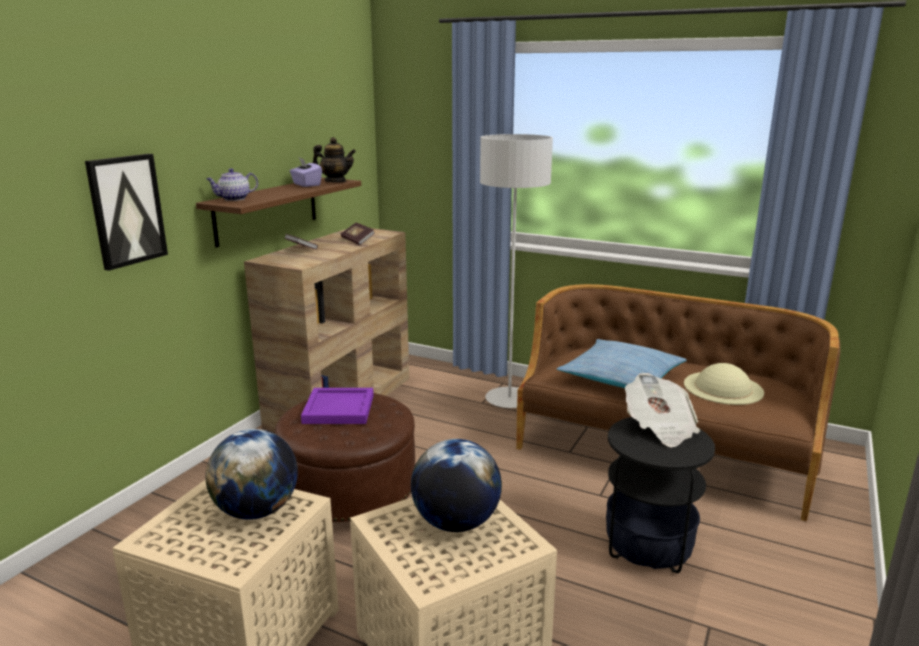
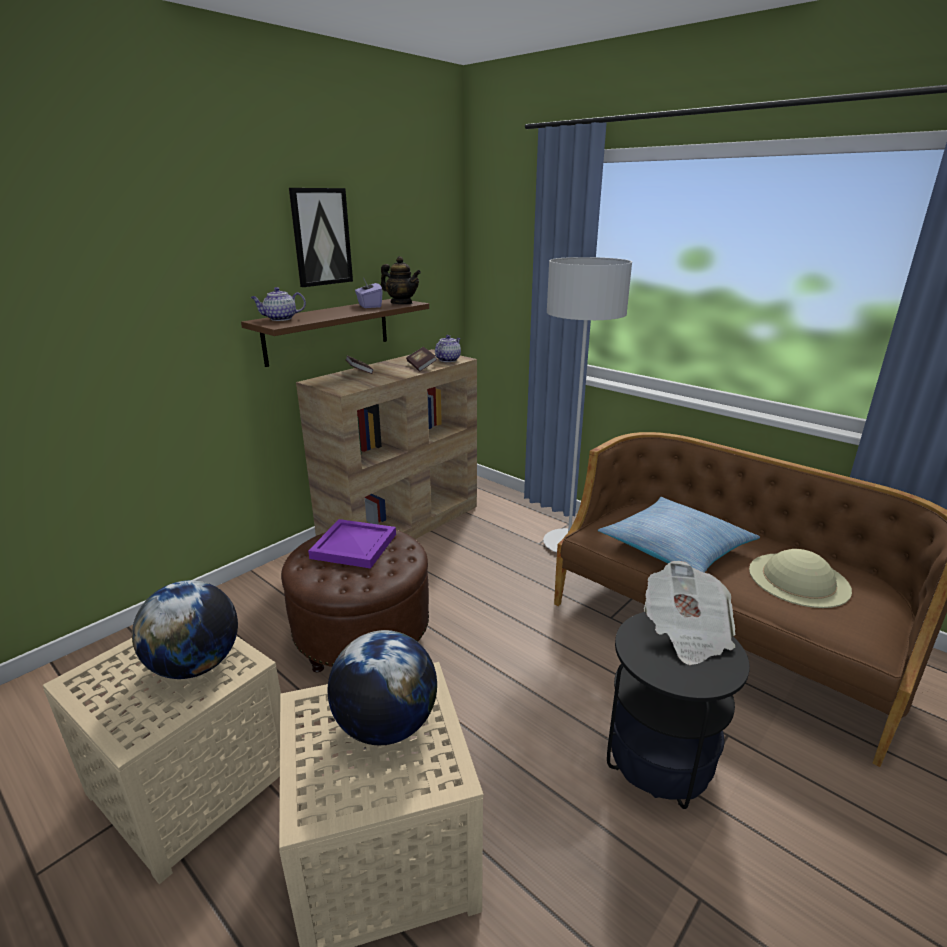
camera: 15 degrees right, 5 degrees up
picture [85,154,168,271] -> picture moved to [289,188,353,287]
none -> teapot [435,335,461,362]

